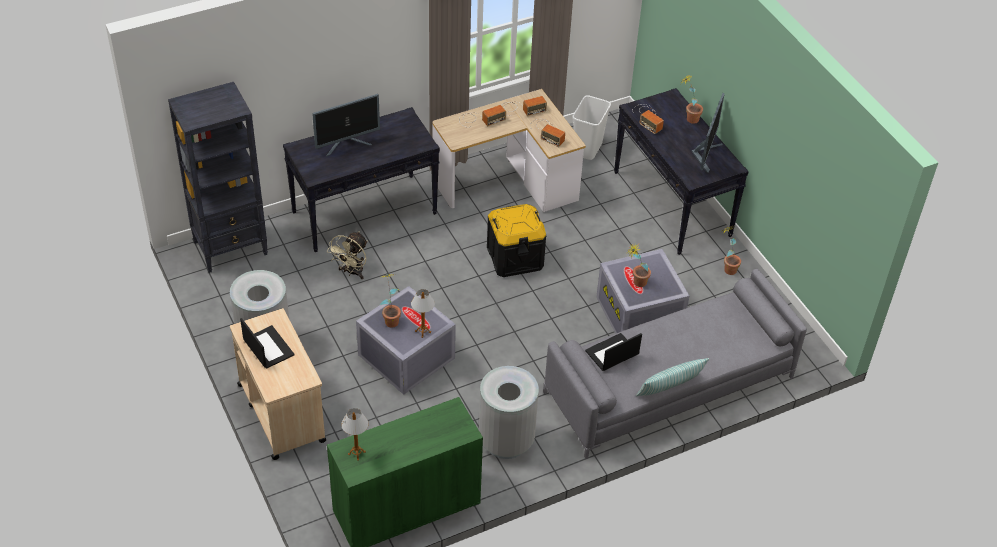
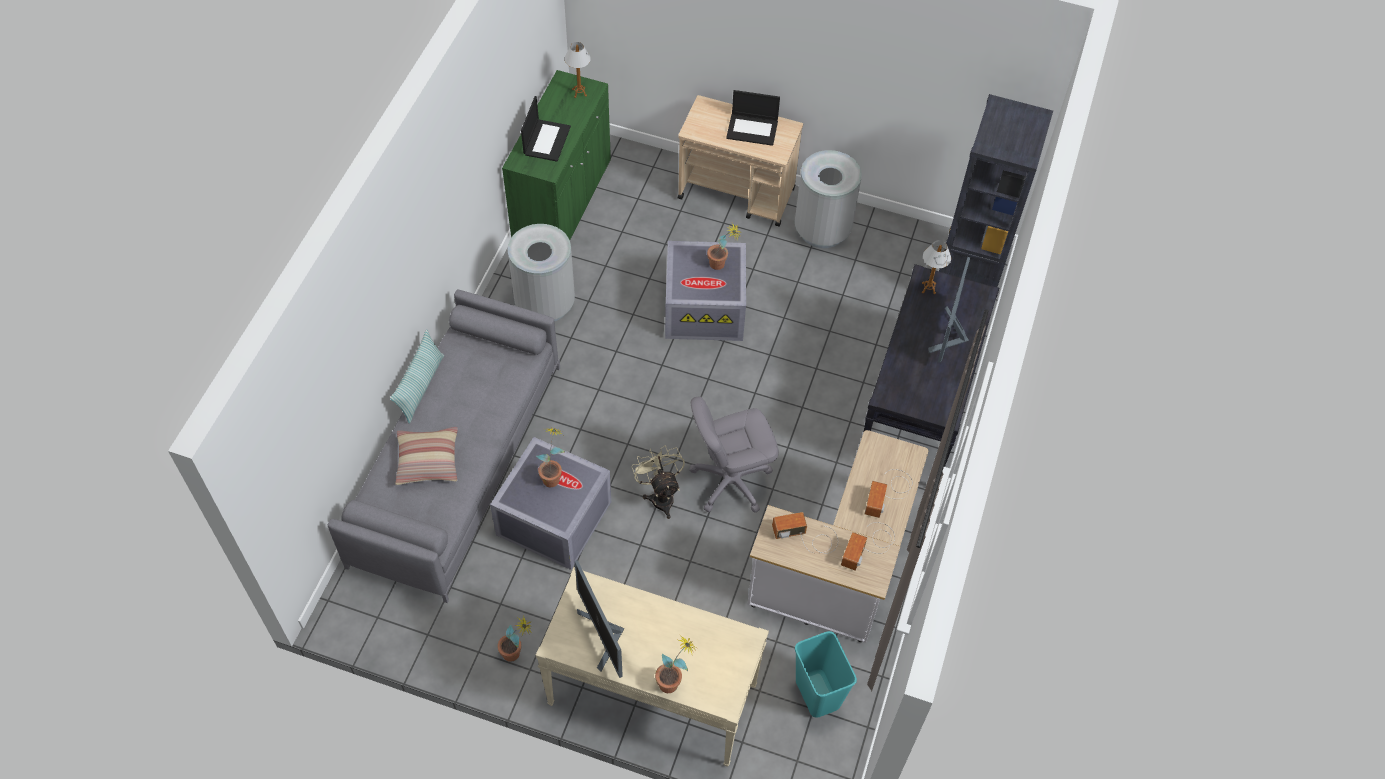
camera: 135 degrees right, 10 degrees up
beige fan [327,231,367,279] -> beige fan moved to [632,445,685,519]
table lamp [411,289,435,338] -> table lamp moved to [922,240,951,294]
black storage box [487,204,546,277] -> grey office chair [689,397,779,513]
white trash can [573,95,611,160] -> turquoise trash can [795,631,857,717]
laptop [585,333,642,371] -> laptop moved to [521,96,571,162]
black console table [614,88,749,255] -> beige console table [536,567,769,767]
radio [633,104,664,134] -> none
none -> pillow [395,427,458,485]

